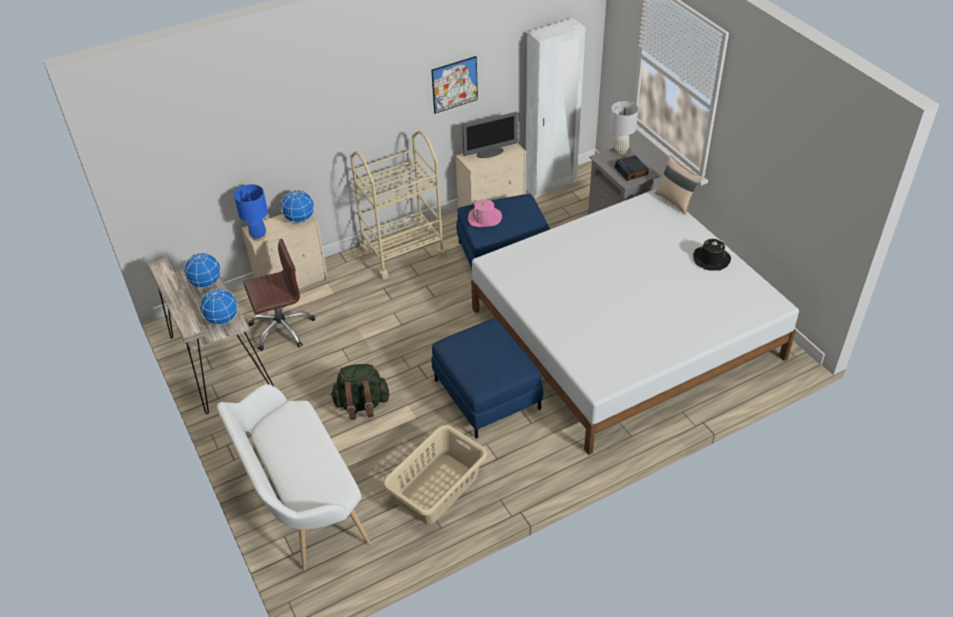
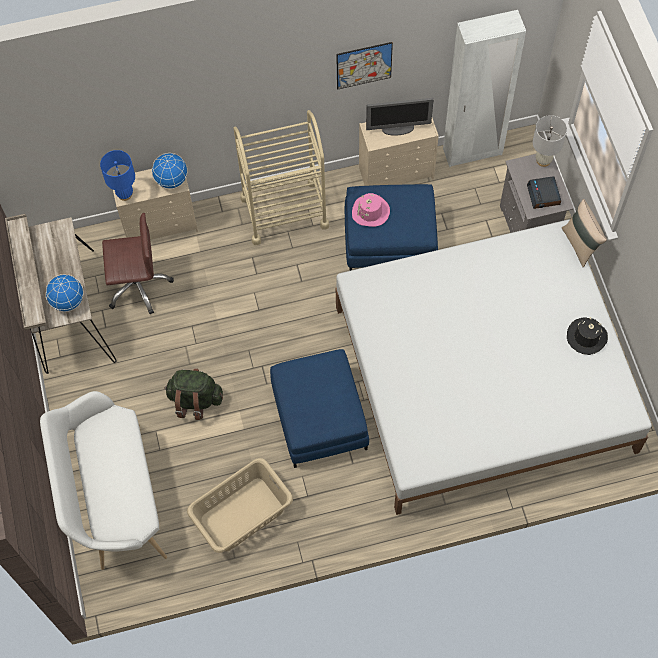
camera: 15 degrees right, 20 degrees up
globe [184,252,221,288] -> none

